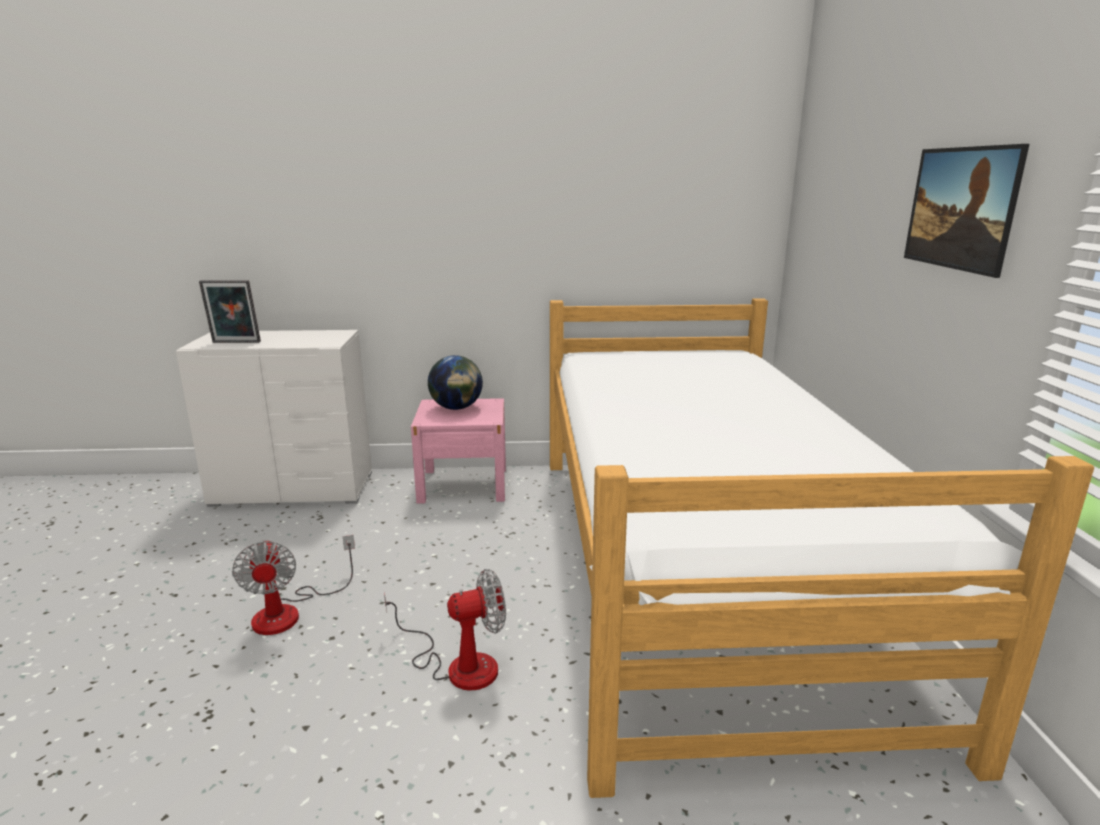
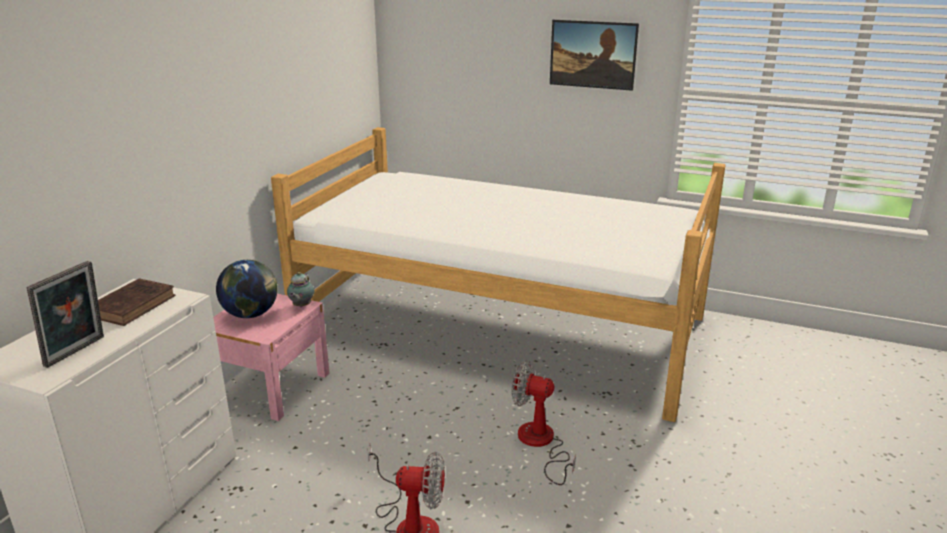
camera: 65 degrees left, 5 degrees up
fan [384,569,506,690] -> fan turned 75 degrees counterclockwise [512,361,576,485]
none -> brown book [98,278,176,326]
none -> teapot [287,272,314,307]

